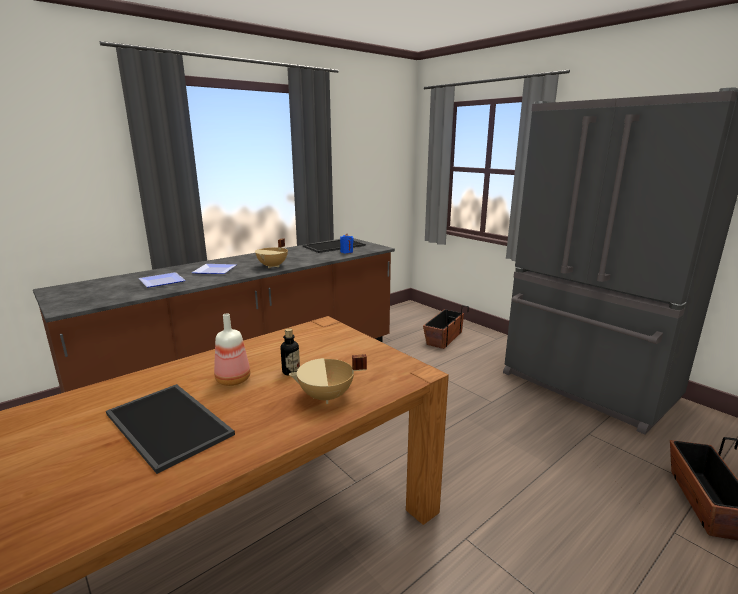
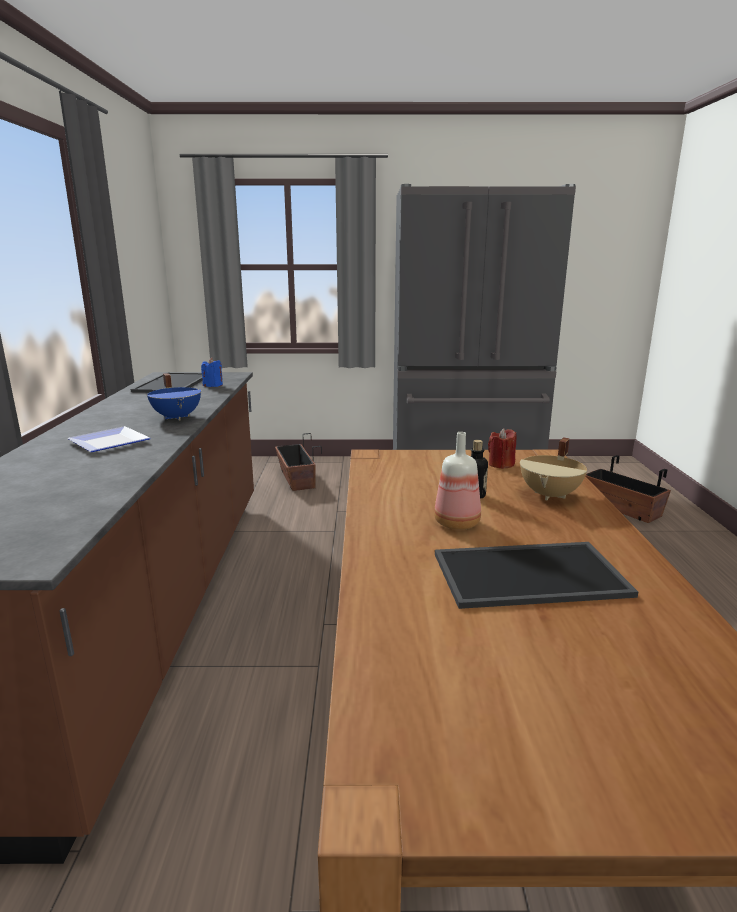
camera: 50 degrees left, 0 degrees up
plate [139,272,186,288] -> none
beige cooking pot [255,238,288,268] -> blue cooking pot [147,373,201,421]
none -> red candle [488,428,517,469]

